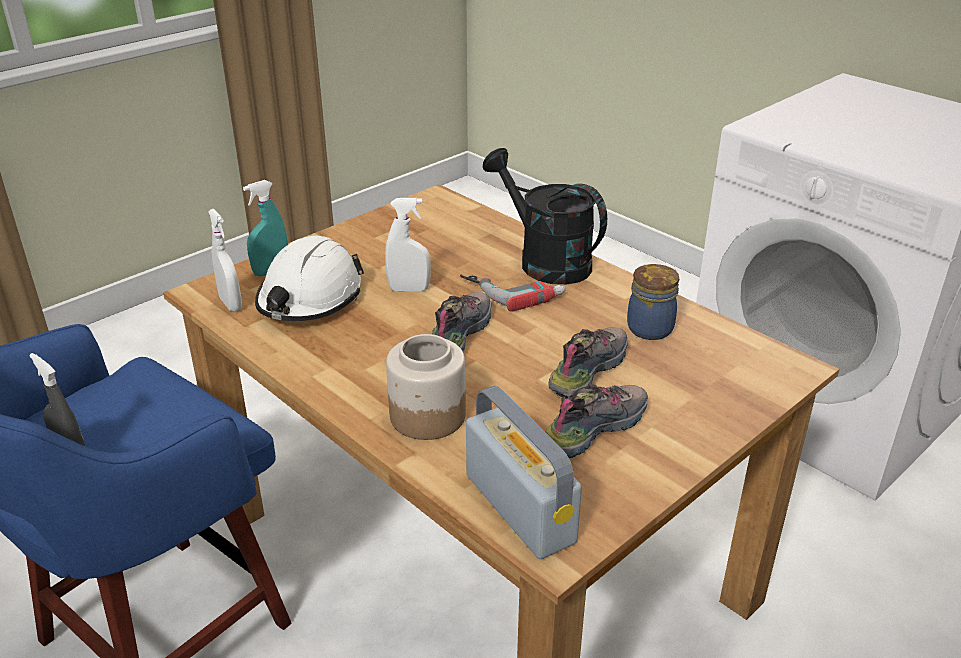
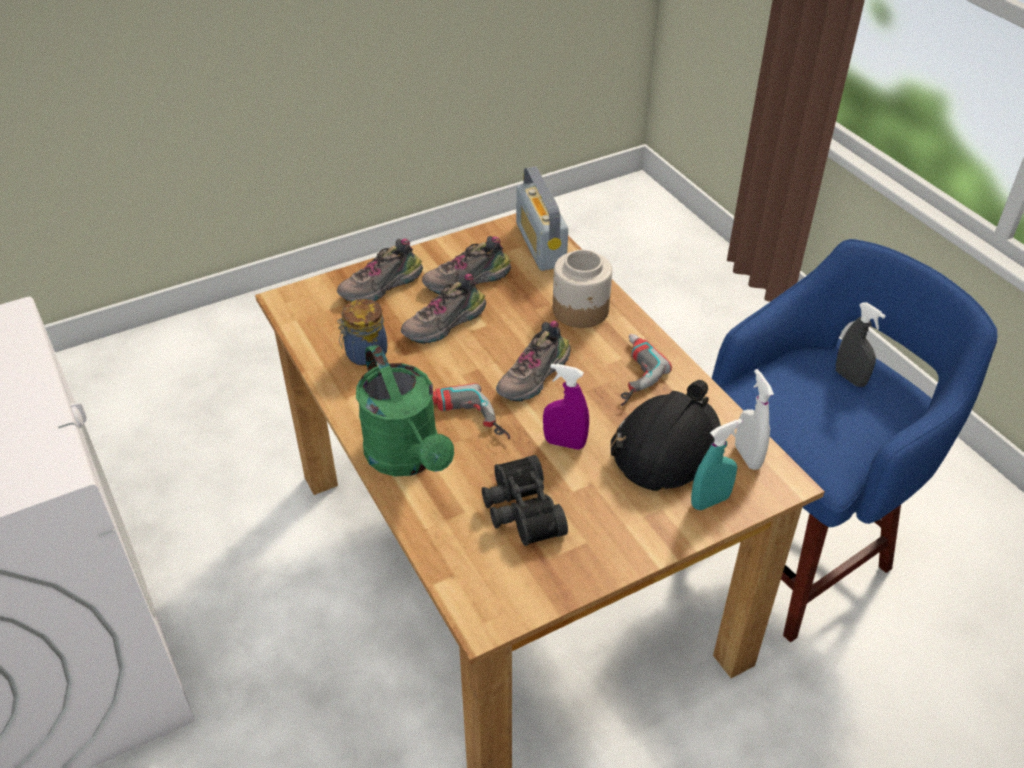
camera: 165 degrees left, 10 degrees up
white hard hat [255,236,364,321] -> black hard hat [611,380,721,491]
white spray bottle [385,198,431,291] -> purple spray bottle [543,364,589,450]
black watering can [483,148,607,285] -> green watering can [356,344,454,477]
none -> shoe [337,238,423,302]
none -> black binoculars [482,455,568,546]
none -> power drill [621,334,672,406]

